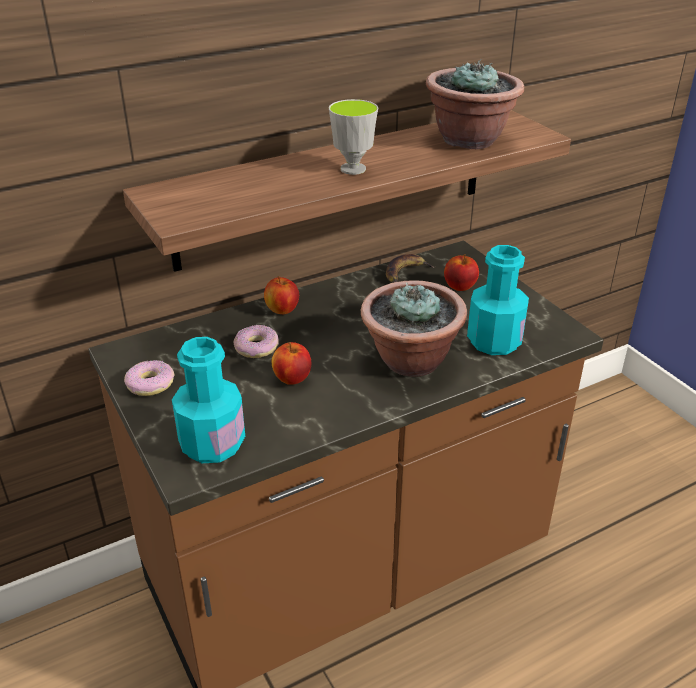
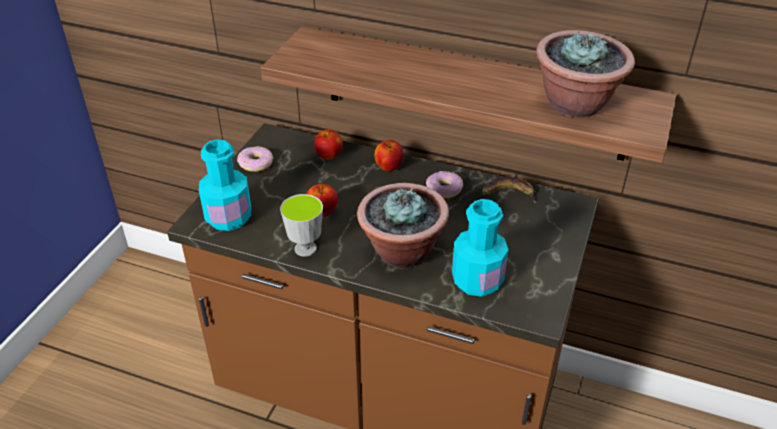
camera: 50 degrees right, 5 degrees up
donut [233,325,279,358] -> donut moved to [426,171,463,198]
cup [329,99,378,175] -> cup moved to [280,194,323,257]
apple [444,254,479,291] -> apple moved to [314,129,343,160]

